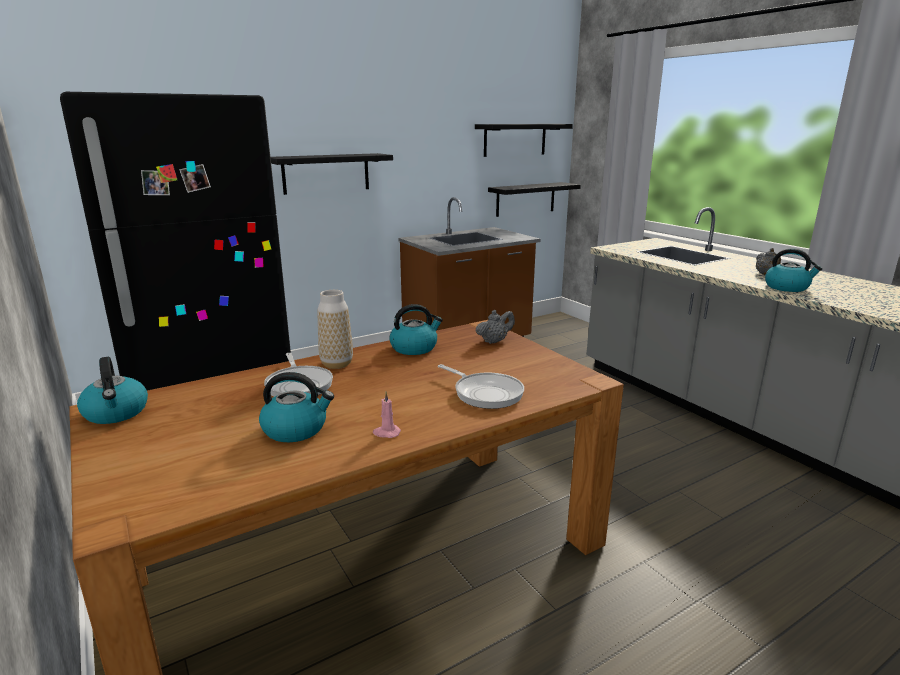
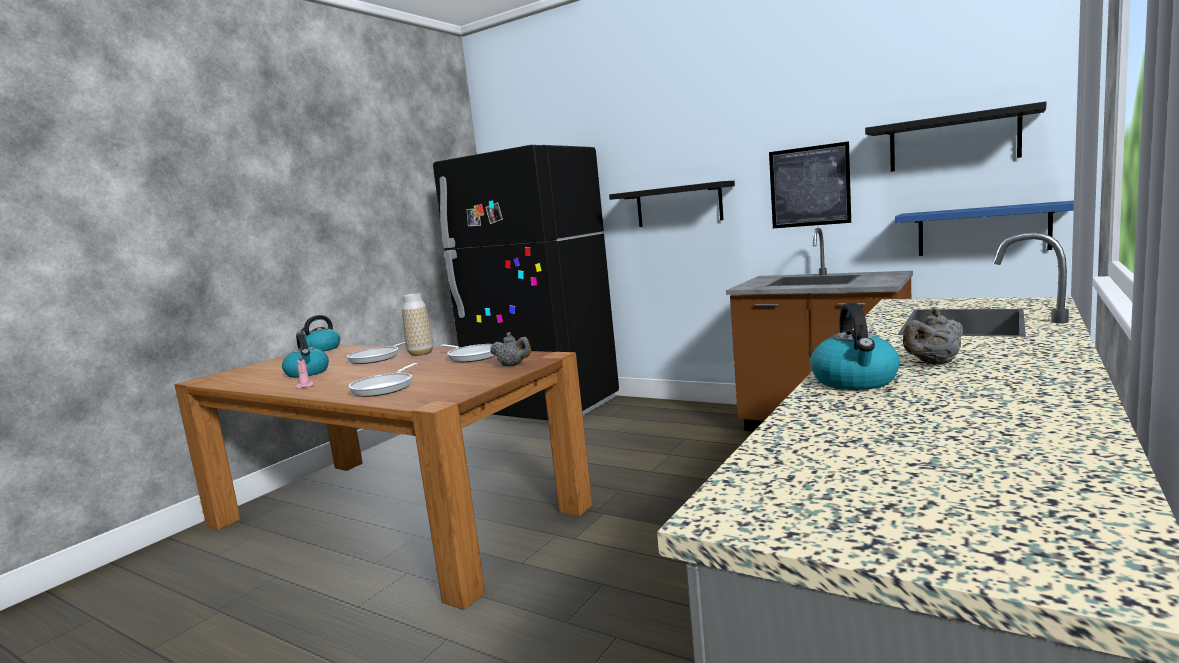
camera: 65 degrees right, 10 degrees down
kettle [389,304,443,355] -> frying pan [440,344,496,362]
black shelf [488,182,581,217] -> blue shelf [895,201,1074,256]
none -> picture [769,141,851,228]

